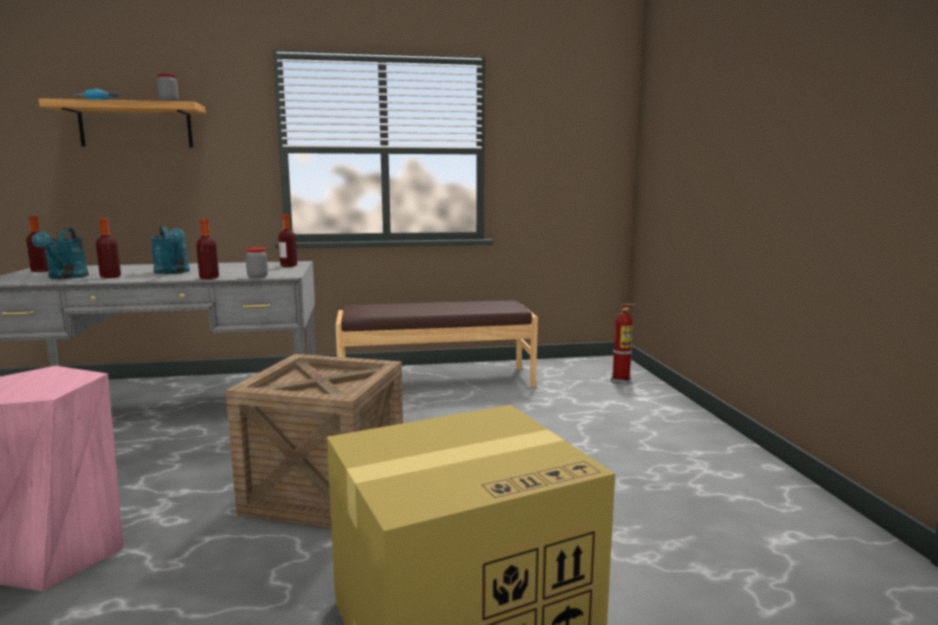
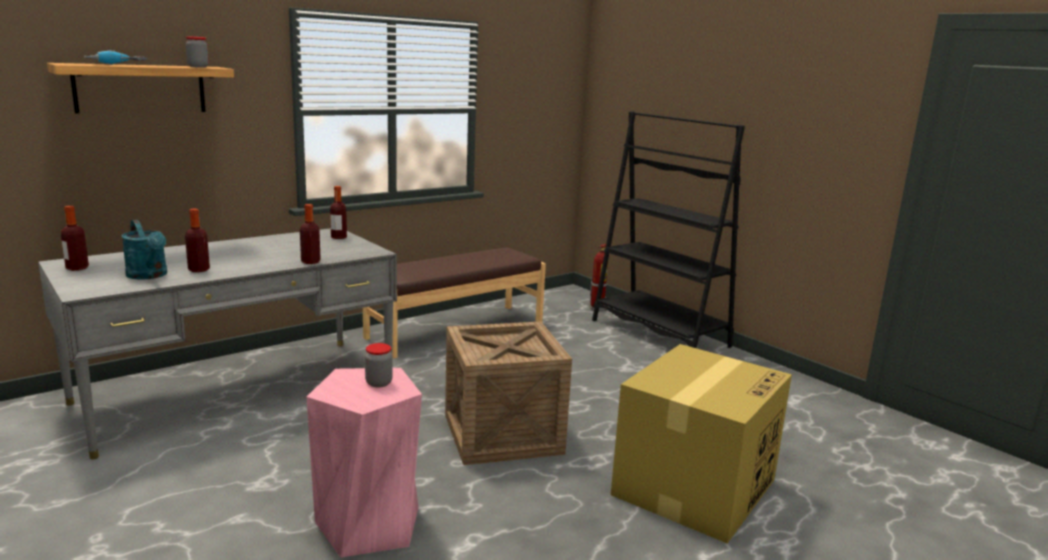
camera: 30 degrees left, 5 degrees up
turquoise watering can [150,226,190,274] -> none
jar [246,248,268,278] -> jar moved to [365,343,393,387]
none -> black bookcase [592,111,745,348]

